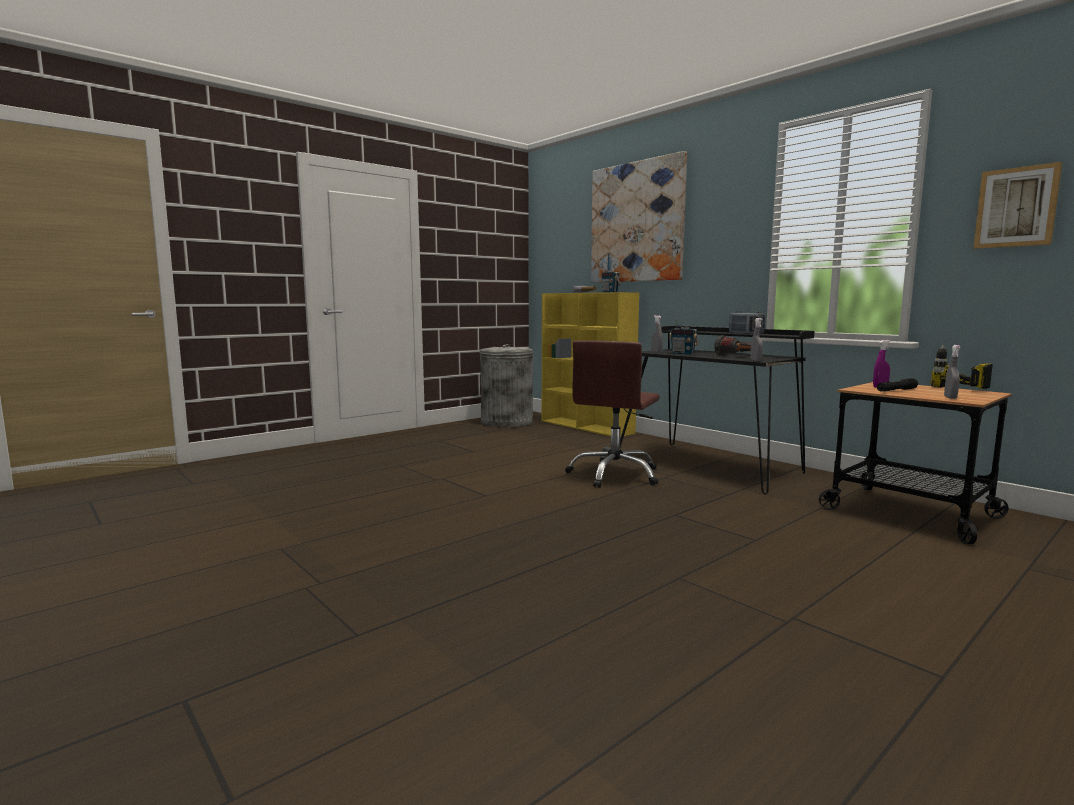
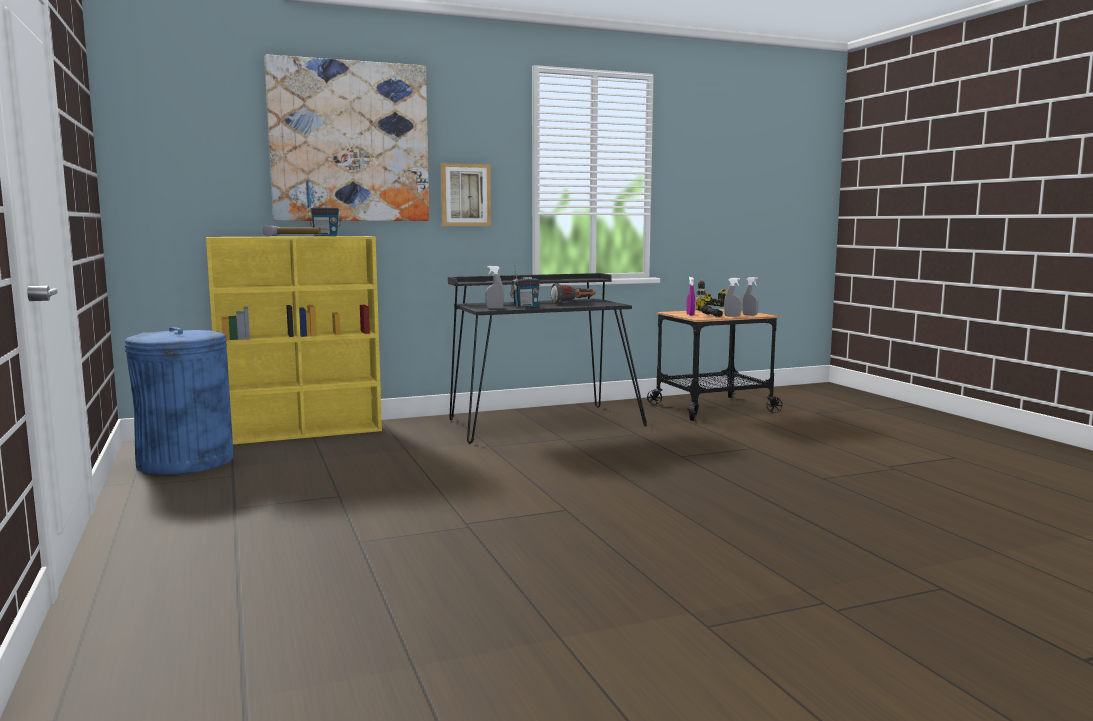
camera: 70 degrees left, 0 degrees up
grey trash can [480,344,533,428] -> blue trash can [125,327,233,475]
brown office chair [565,340,660,488] -> none
radio [729,310,765,334] -> none
grey spray bottle [751,318,763,361] -> grey spray bottle moved to [724,278,742,317]
picture [973,162,1062,249] -> picture moved to [441,163,491,226]

